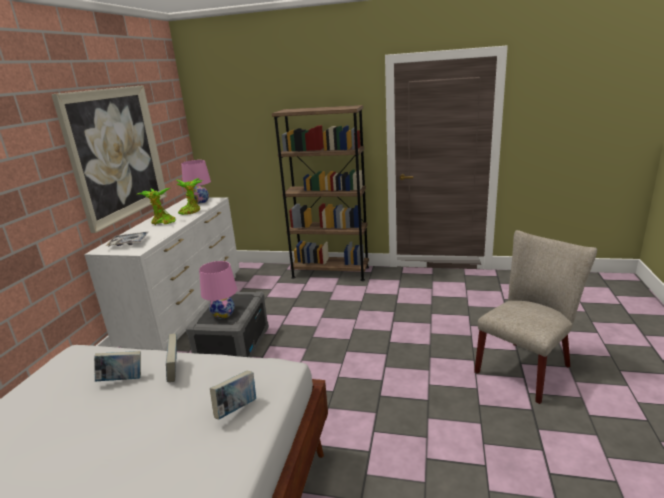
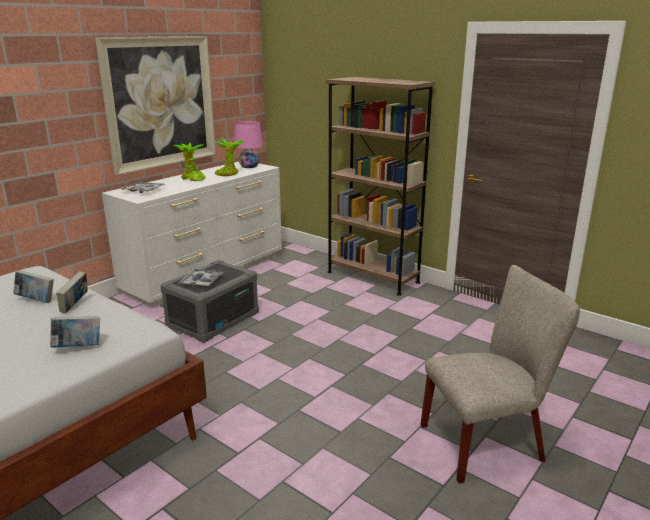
camera: 25 degrees right, 0 degrees up
pink table lamp [199,261,237,319] -> tray [179,269,224,286]

